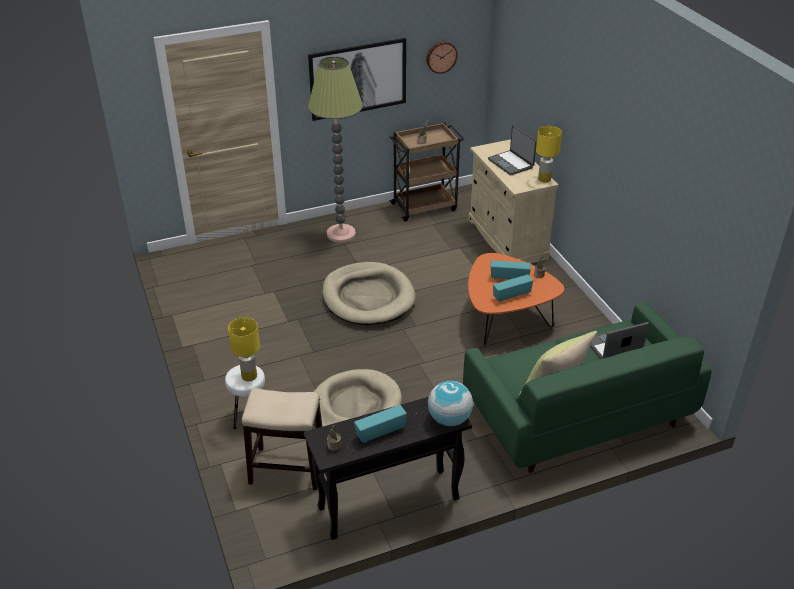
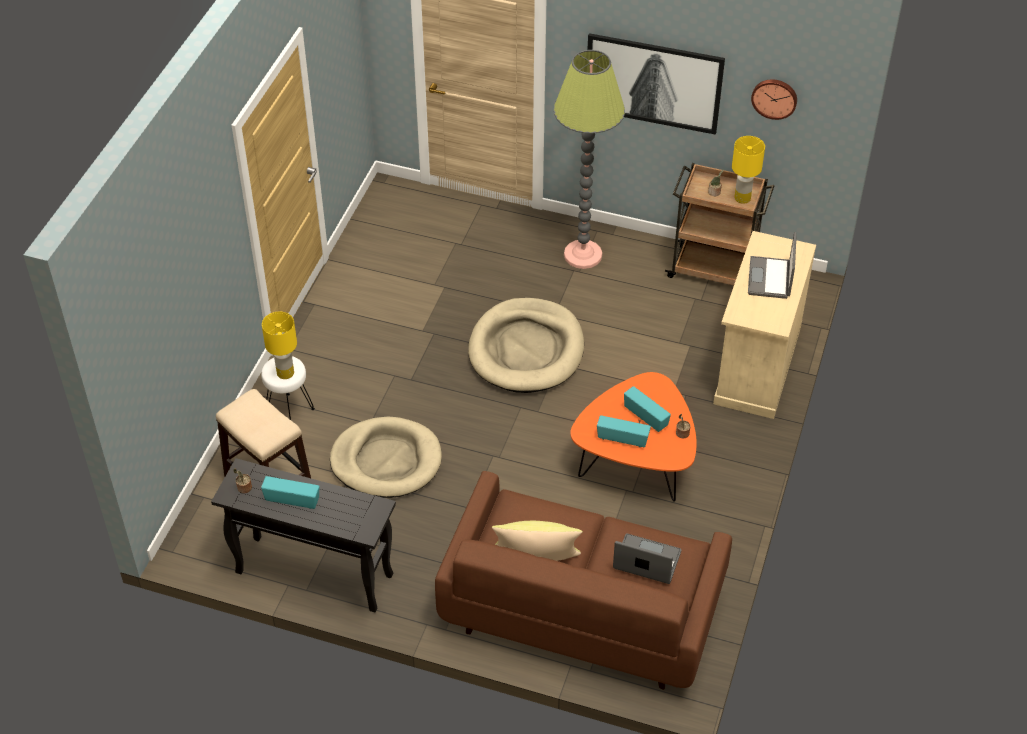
camera: 40 degrees right, 10 degrees up
globe [428,381,473,426] -> none
green sofa [463,302,712,473] -> brown sofa [435,471,732,690]
yellow table lamp [536,126,562,183] -> yellow table lamp moved to [732,136,765,204]

